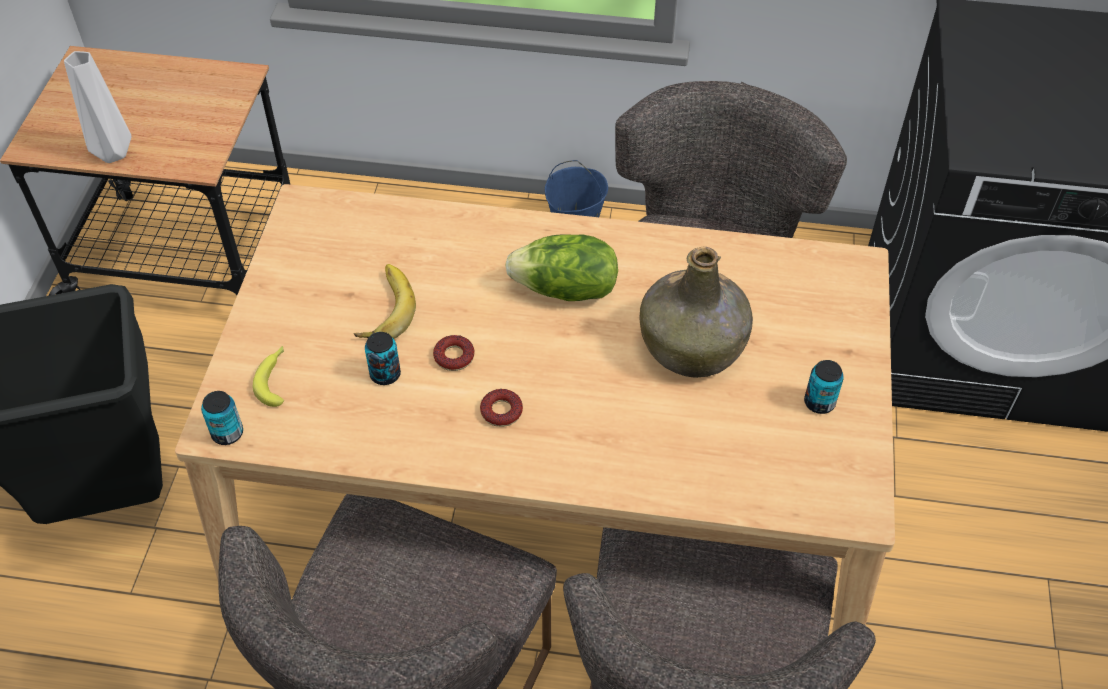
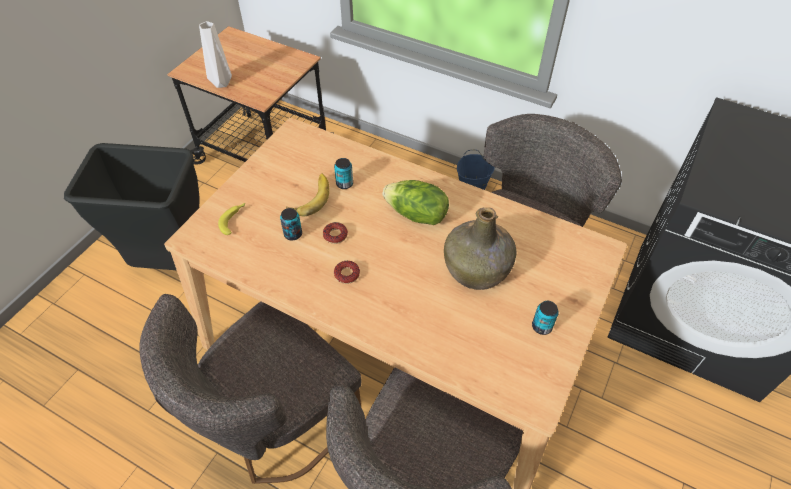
camera: 20 degrees right, 0 degrees up
can [201,391,243,445] -> can moved to [334,158,353,189]

